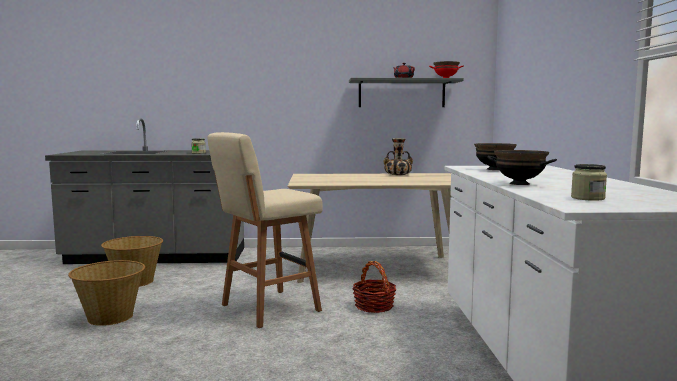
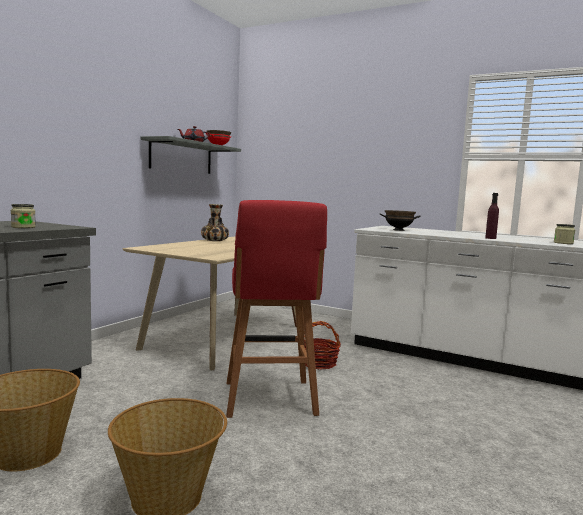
camera: 60 degrees left, 0 degrees up
beige stool [208,132,323,328] -> red stool [226,200,327,418]
black bowl [487,150,557,185] -> purple bottle [485,193,499,239]

